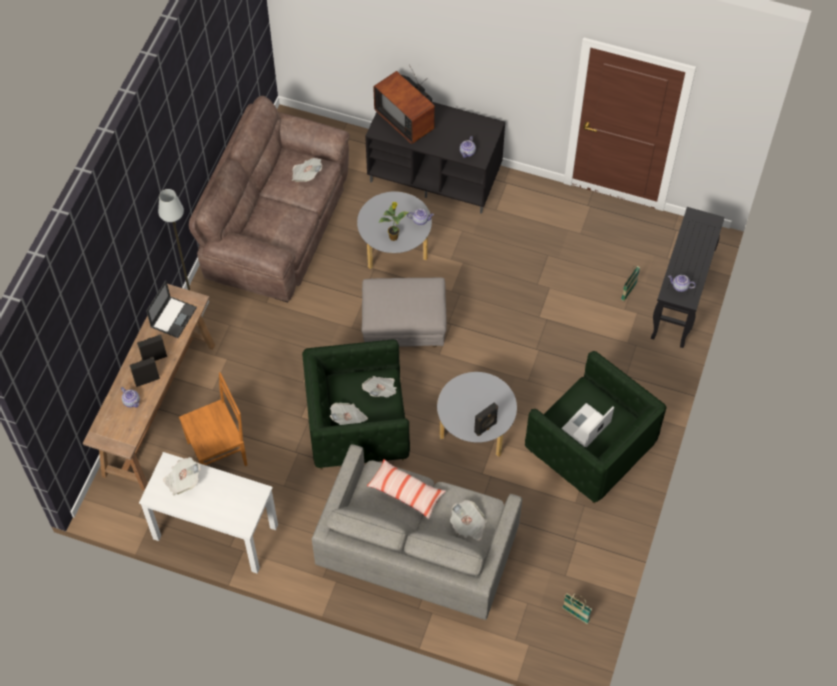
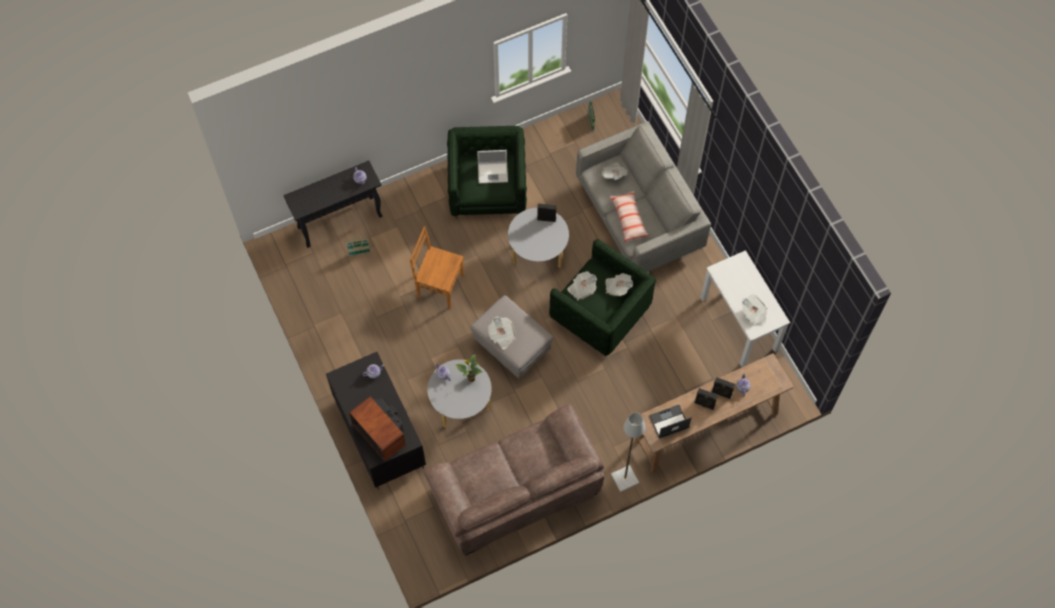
camera: 135 degrees left, 5 degrees up
brown chair [179,372,247,466] -> brown chair moved to [410,226,464,308]
newspaper [292,158,322,182] -> newspaper moved to [488,316,516,349]
television [373,65,435,144] -> television turned 135 degrees clockwise [349,396,406,461]

